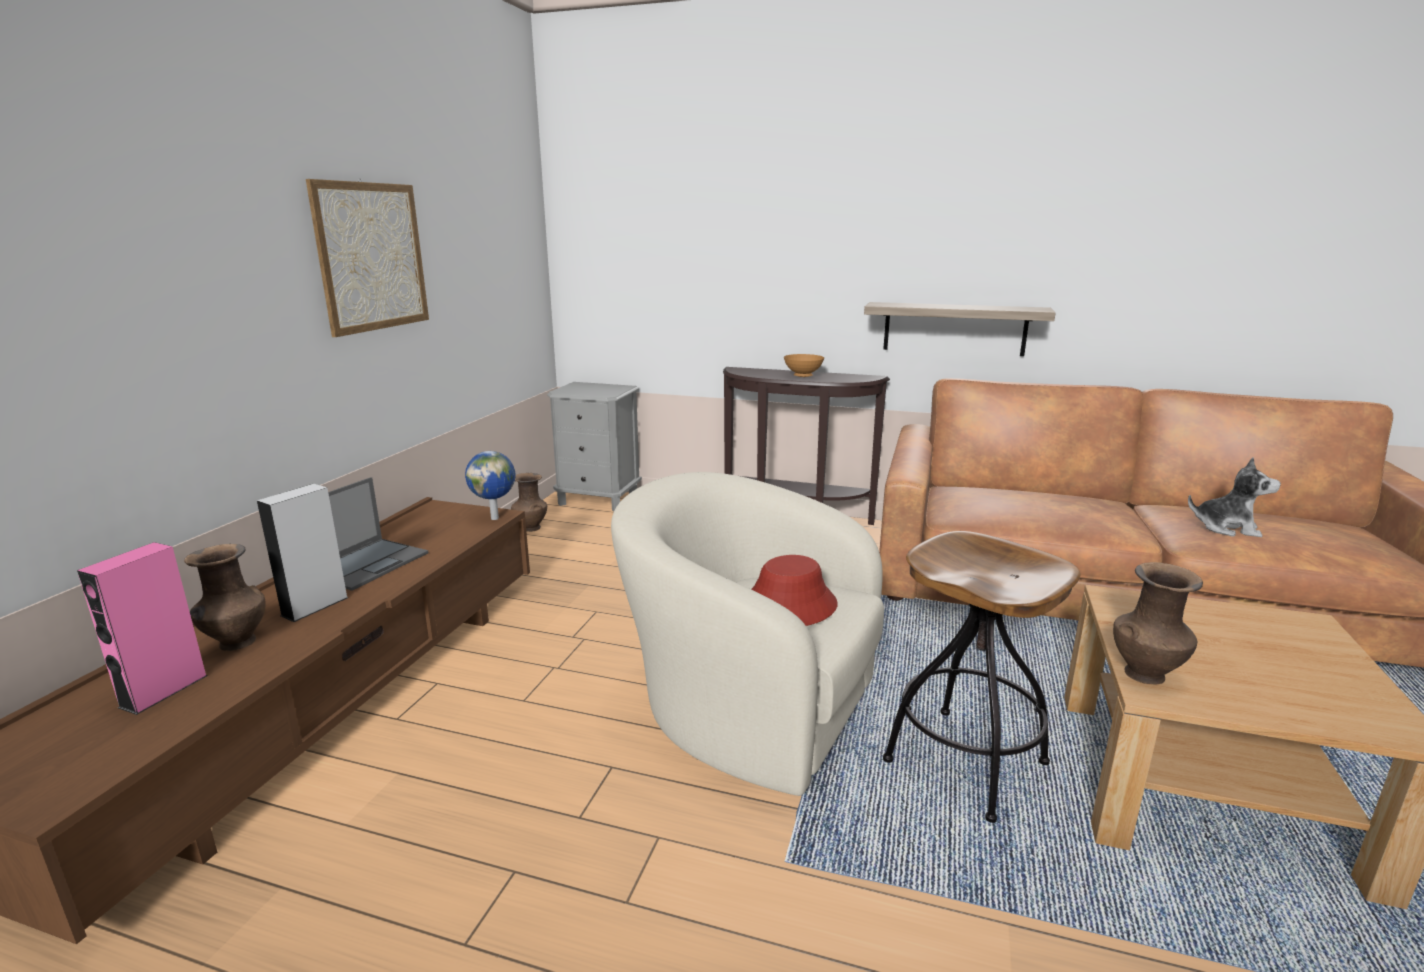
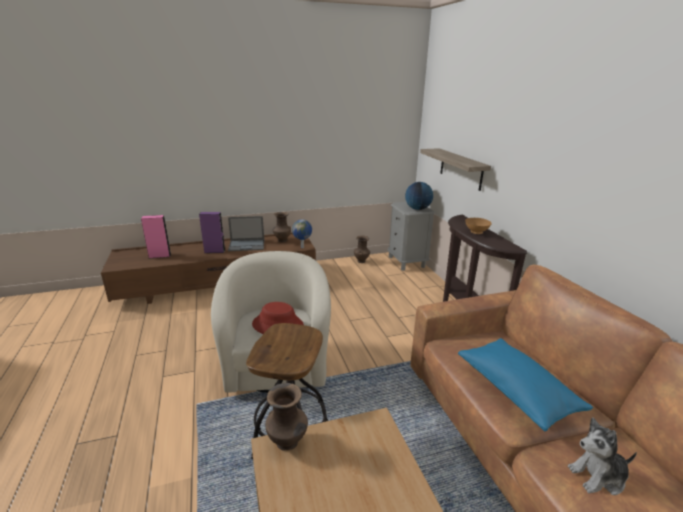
camera: 55 degrees right, 5 degrees up
brown vase [184,544,266,651] -> brown vase moved to [273,212,291,242]
grey speaker [257,484,348,622] -> purple speaker [199,212,225,253]
picture [306,178,429,337] -> none
shelf [864,302,1056,356] -> shelf moved to [420,148,491,191]
plush toy [1188,457,1281,537] -> plush toy turned 90 degrees clockwise [568,417,637,495]
none -> globe [405,182,433,210]
none -> blue pillow [458,338,593,432]

